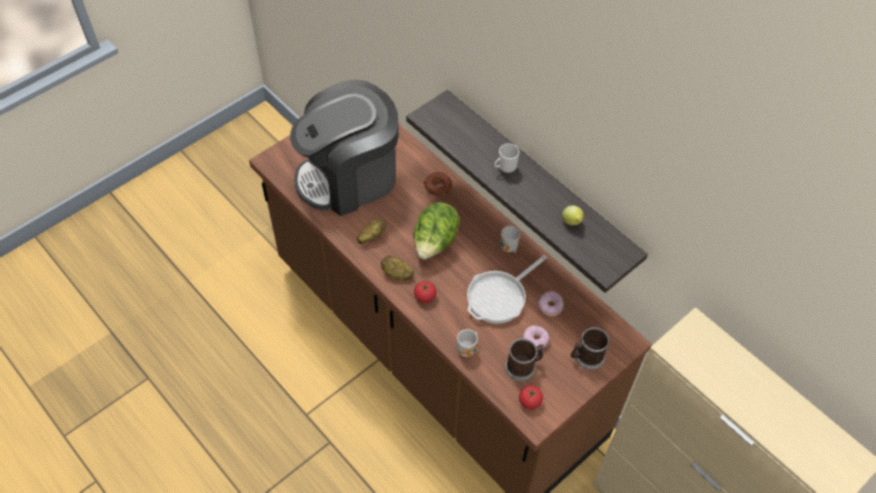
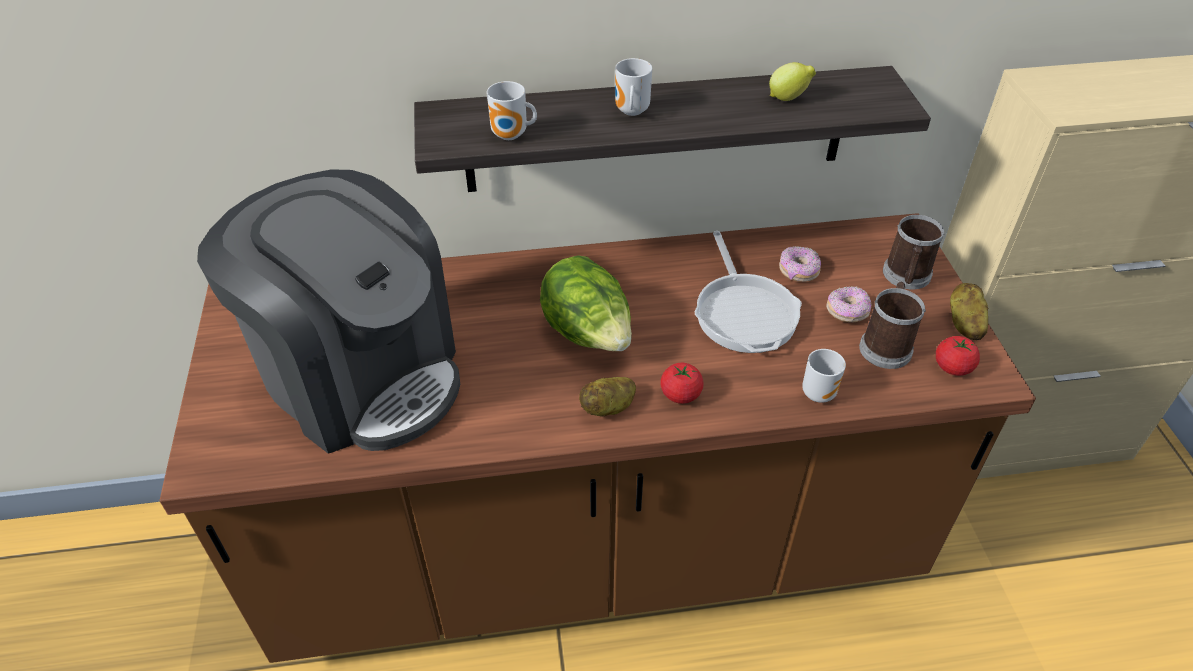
camera: 55 degrees left, 10 degrees down
coffee machine [290,79,399,216] -> coffee machine turned 60 degrees counterclockwise [197,169,460,454]
potato [357,218,386,244] -> potato moved to [950,283,988,340]
donut [424,172,452,195] -> none
mug [500,226,520,253] -> mug moved to [487,81,537,140]

